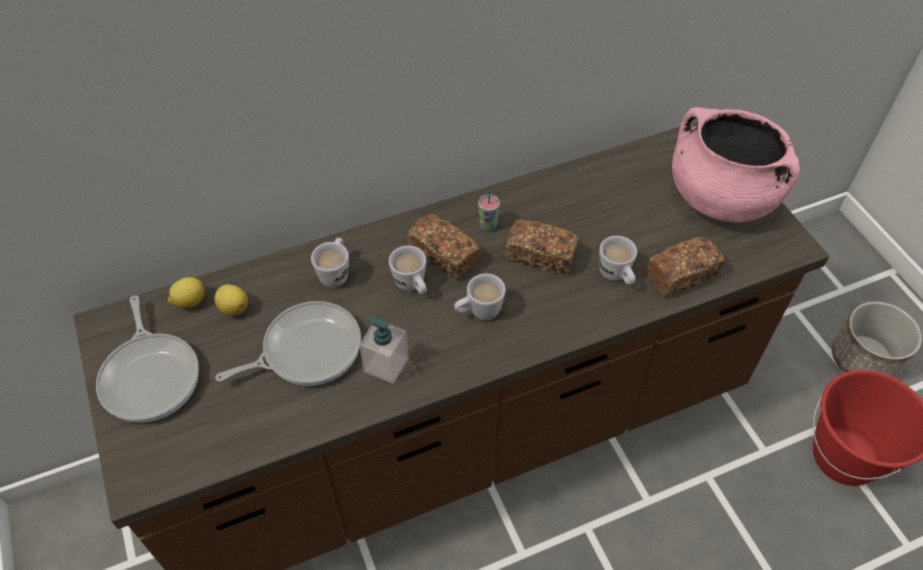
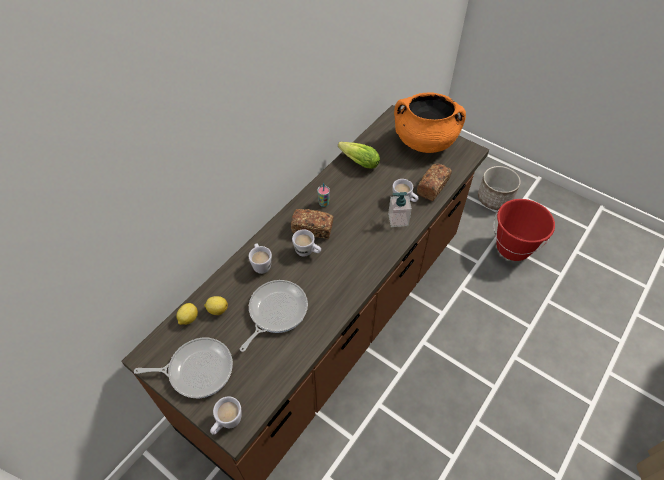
camera: 30 degrees left, 0 degrees up
frying pan [96,296,199,423] -> frying pan turned 45 degrees counterclockwise [134,338,233,398]
soap dispenser [359,316,409,384] -> soap dispenser moved to [388,192,412,227]
white mug [454,273,506,320] -> white mug moved to [210,396,241,435]
bread [505,219,579,275] -> none
pink cooking pot [672,107,800,222] -> orange cooking pot [394,92,466,153]
none -> lettuce [338,142,380,169]

